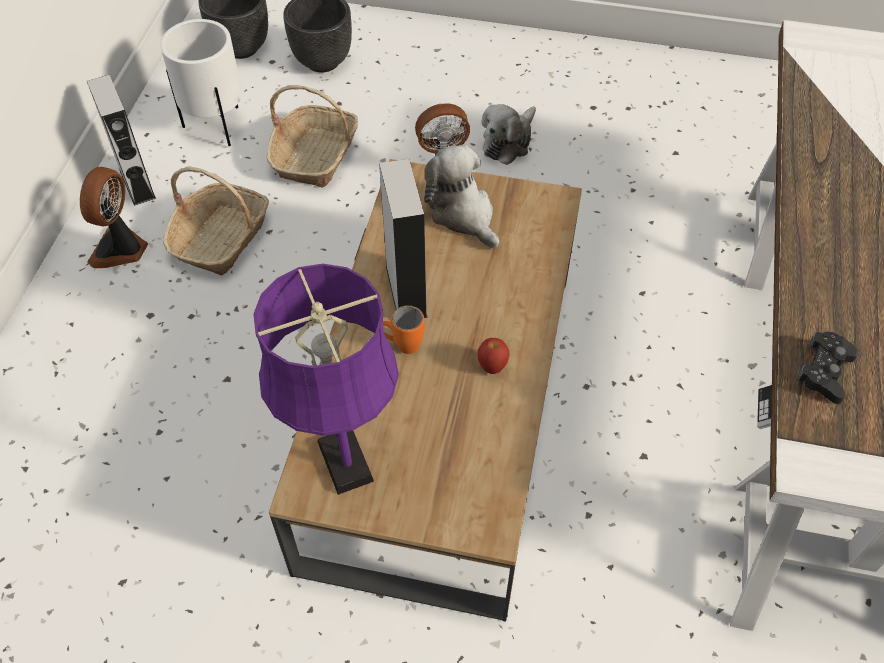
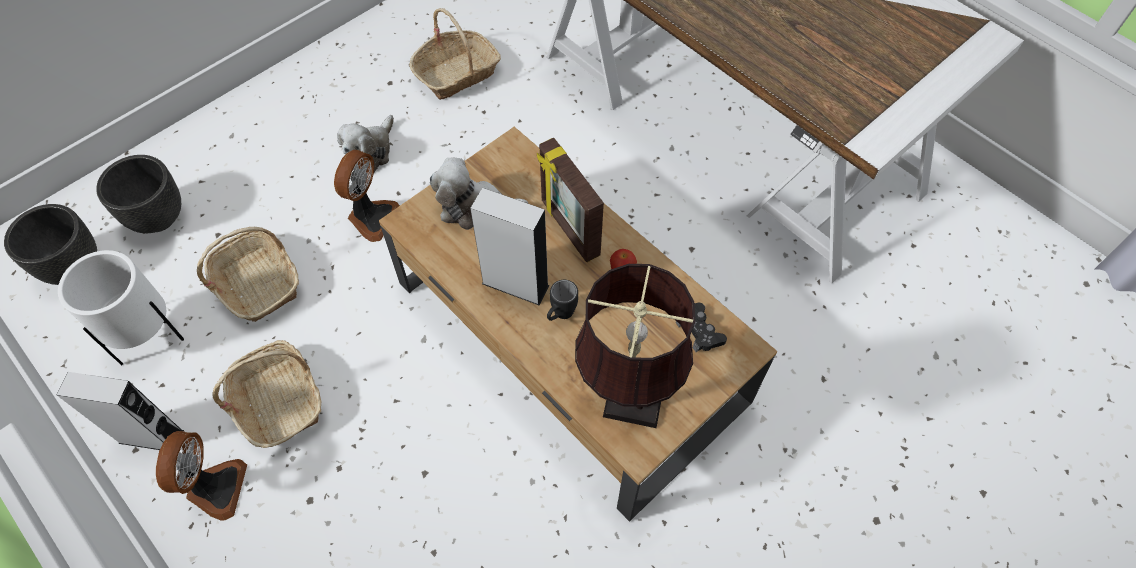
camera: 55 degrees left, 5 degrees up
fan [80,167,148,268] -> fan turned 135 degrees counterclockwise [156,431,247,521]
purple table lamp [253,264,399,495] -> brown table lamp [575,264,695,428]
orange mug [383,305,424,354] -> black mug [547,280,578,321]
plush toy [481,104,536,165] -> plush toy turned 45 degrees clockwise [337,115,394,172]
black game controller [795,331,858,404] -> black game controller moved to [676,303,727,352]
none -> basket [409,8,501,100]
none -> picture frame [537,138,604,262]

